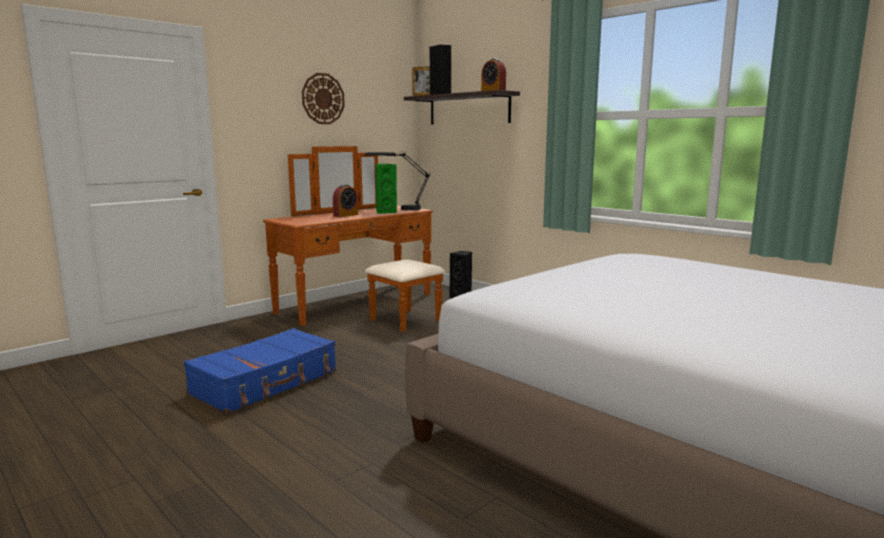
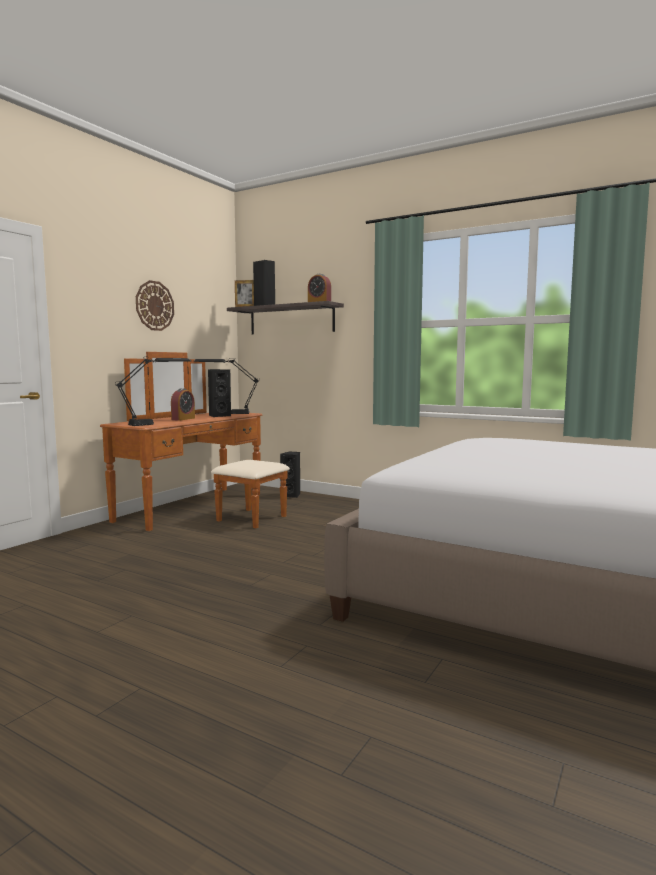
camera: 15 degrees left, 5 degrees down
blue suitcase [184,328,336,414] -> none
green speaker [375,164,397,214] -> black speaker [208,369,231,417]
none -> black table lamp [115,357,192,426]

